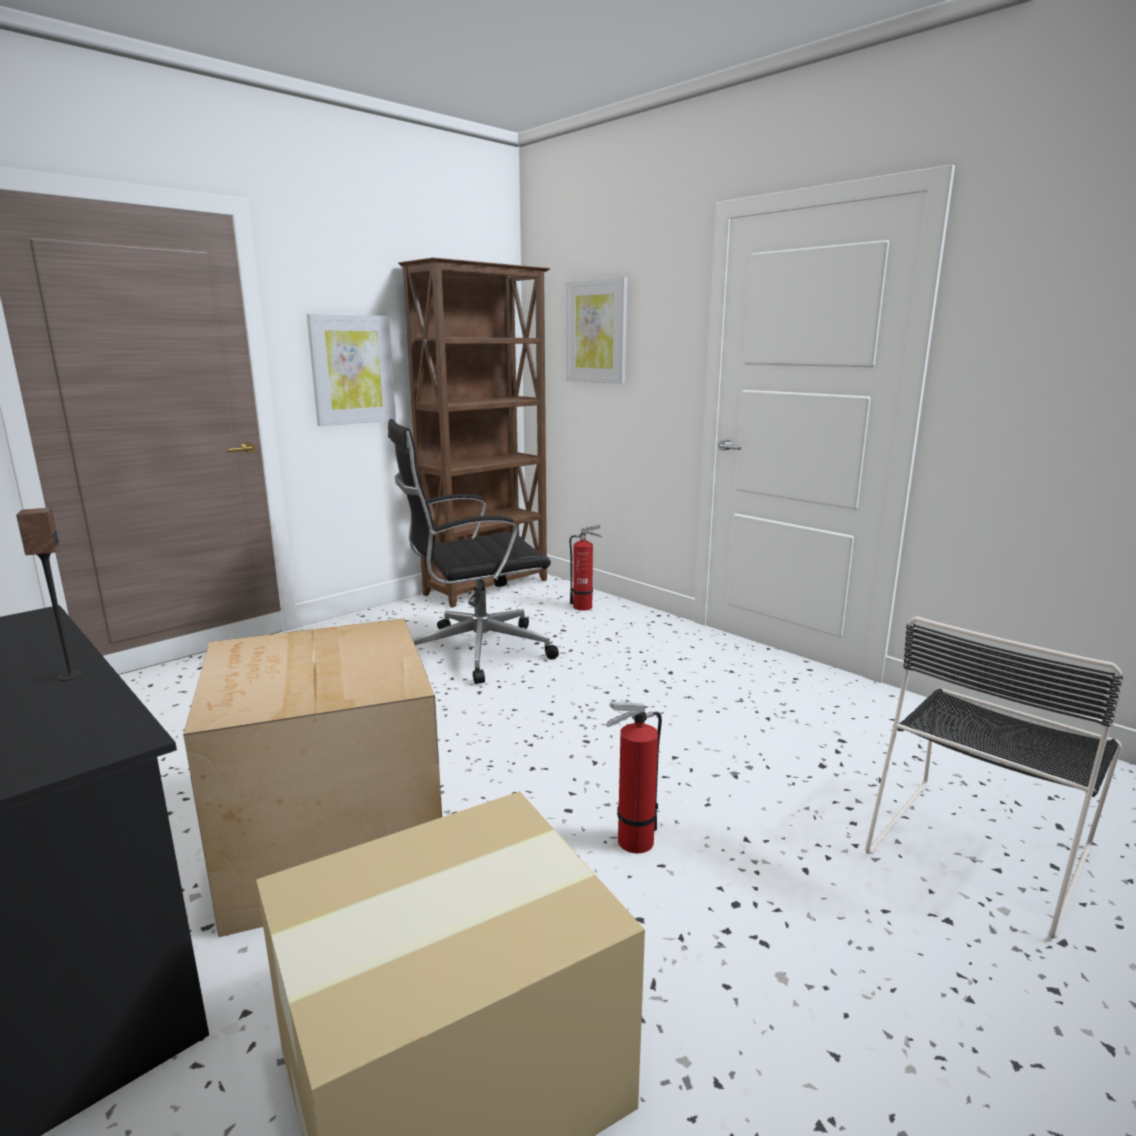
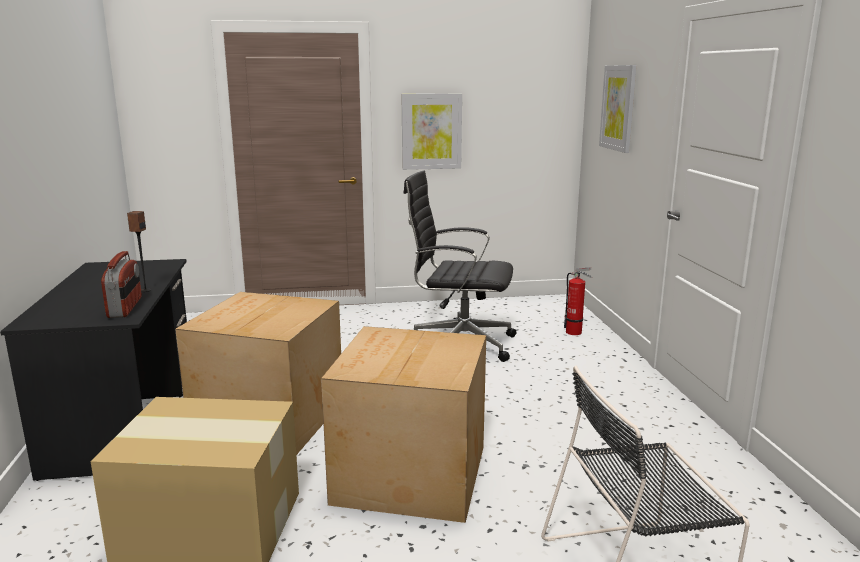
camera: 35 degrees right, 0 degrees up
brown bookcase [398,257,550,608] -> none
fire extinguisher [606,702,662,853] -> cardboard box [321,326,486,523]
none -> radio [101,251,142,318]

